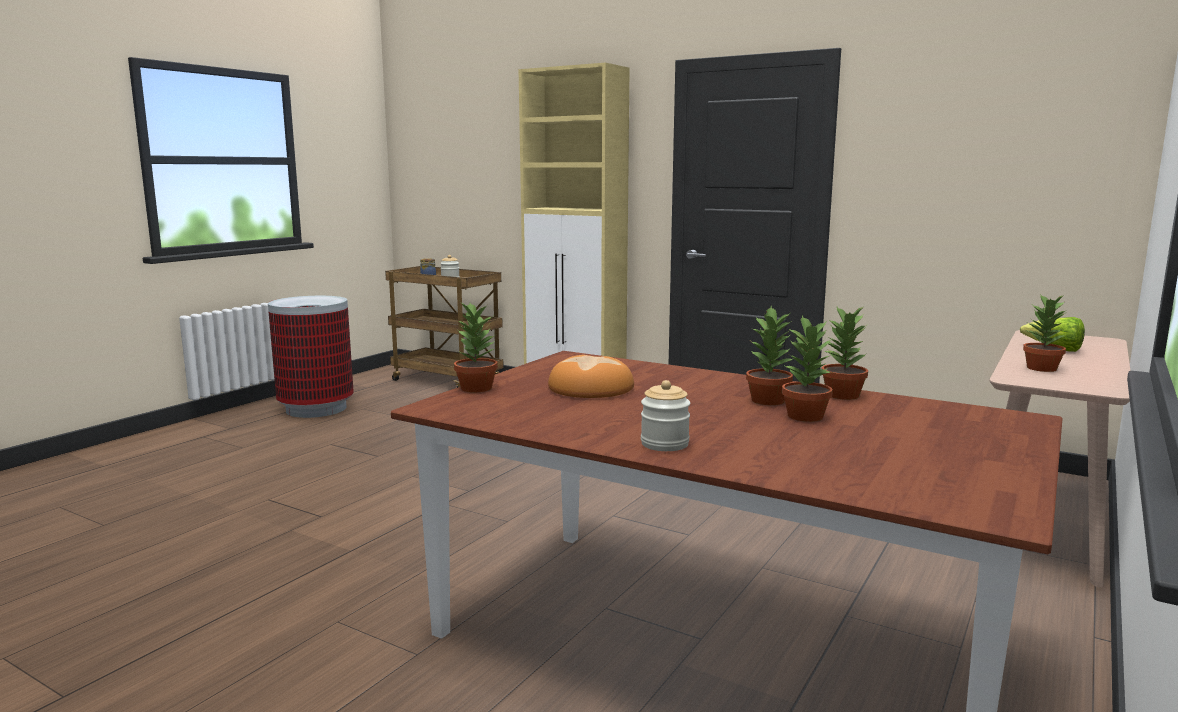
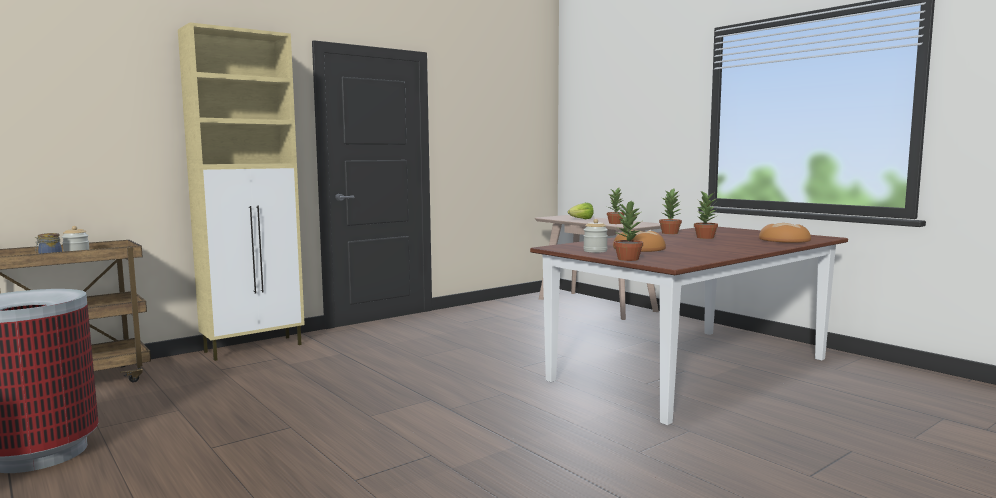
camera: 70 degrees left, 5 degrees down
jar [641,380,690,451] -> jar moved to [583,219,608,253]
potted plant [746,306,794,405] -> none
none -> bread [759,223,811,243]

